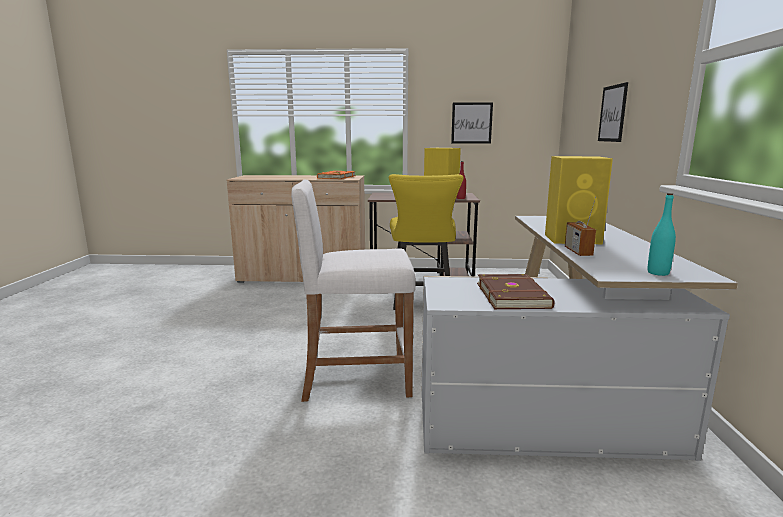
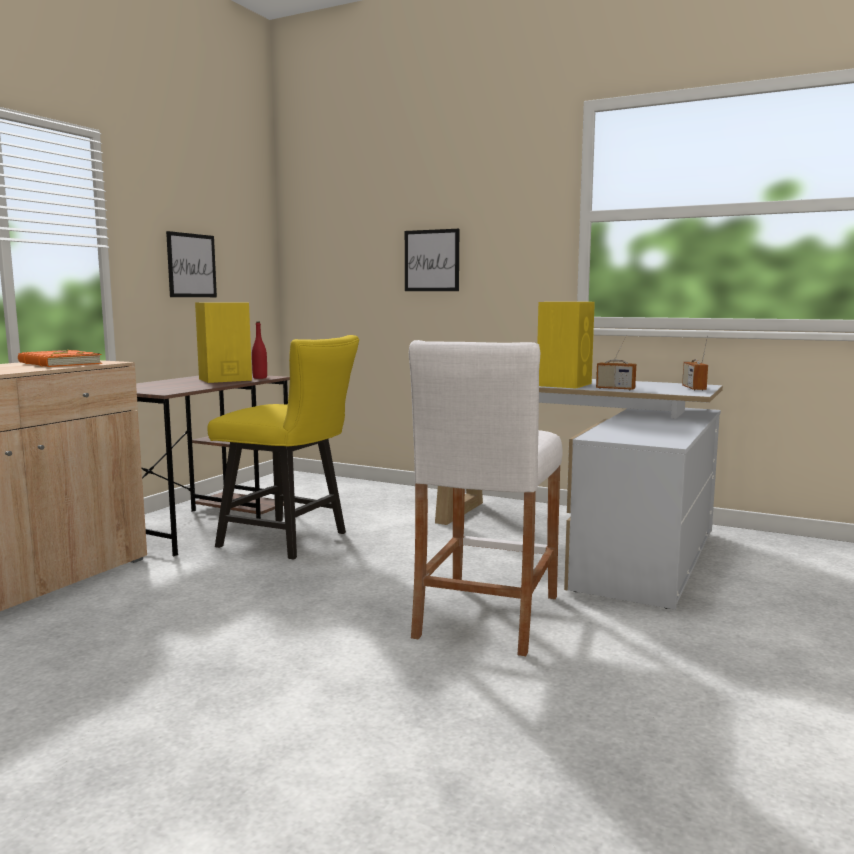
camera: 65 degrees left, 5 degrees down
brown book [477,274,555,309] -> none
turquoise bottle [648,193,676,276] -> radio [682,335,708,391]

